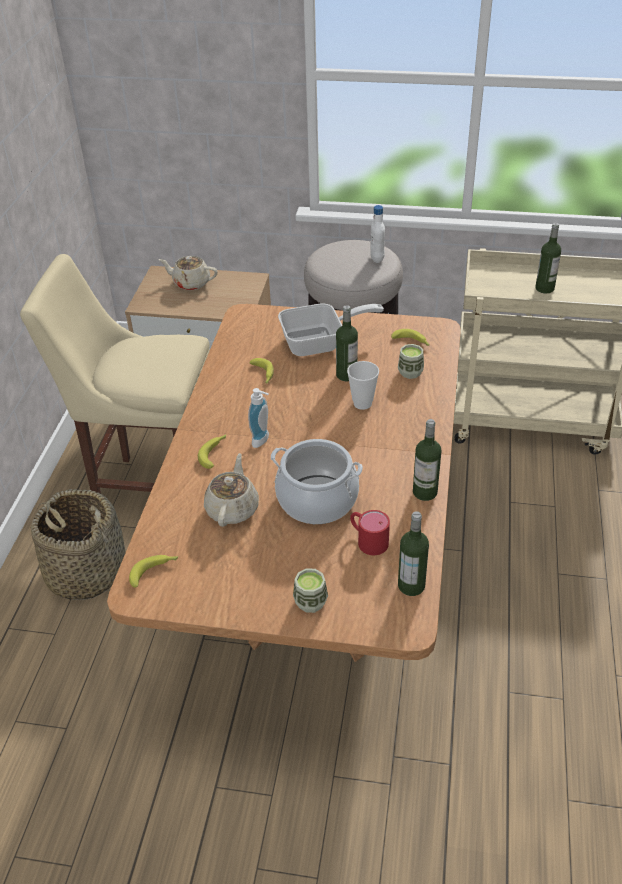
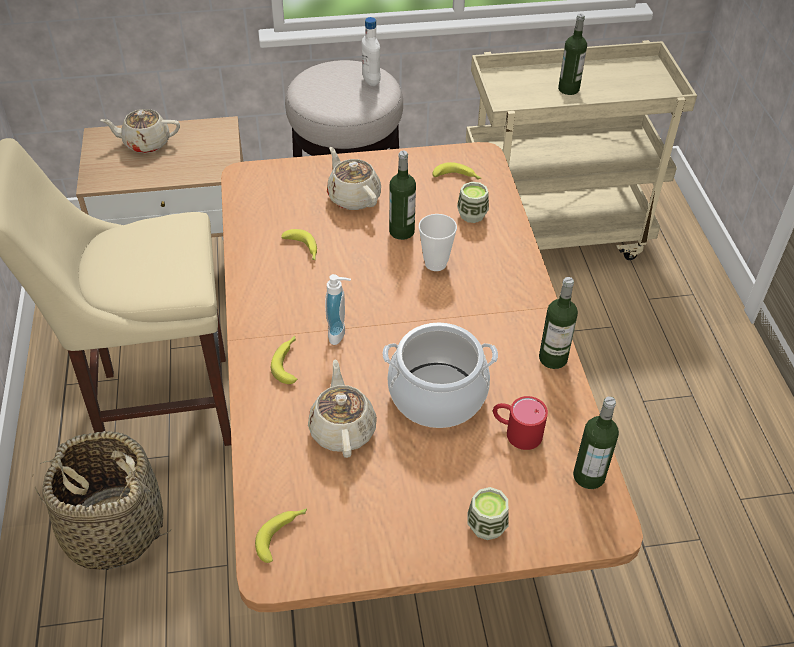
camera: 20 degrees left, 5 degrees up
frying pan [278,303,384,356] -> beige teapot [327,147,381,210]

